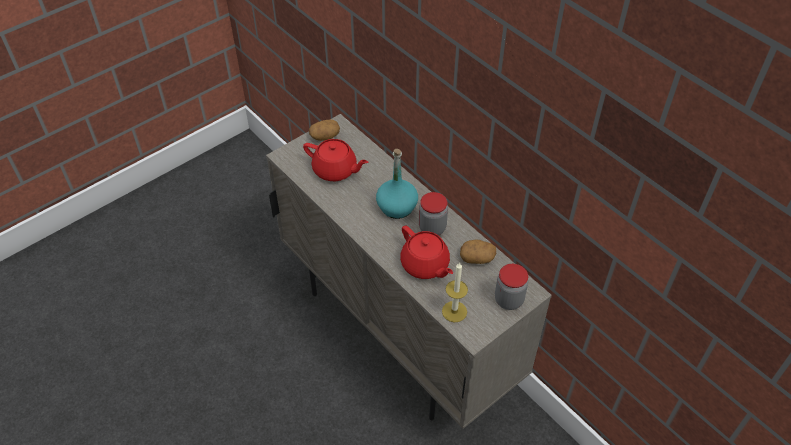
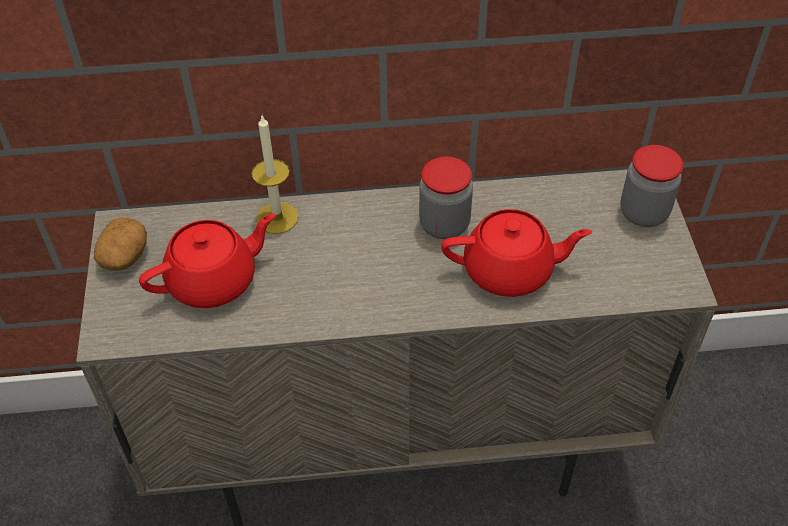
camera: 55 degrees left, 0 degrees up
turquoise bottle [376,149,418,219] -> none
candle [442,262,468,322] -> candle moved to [252,116,299,234]
potato [460,240,496,264] -> none

